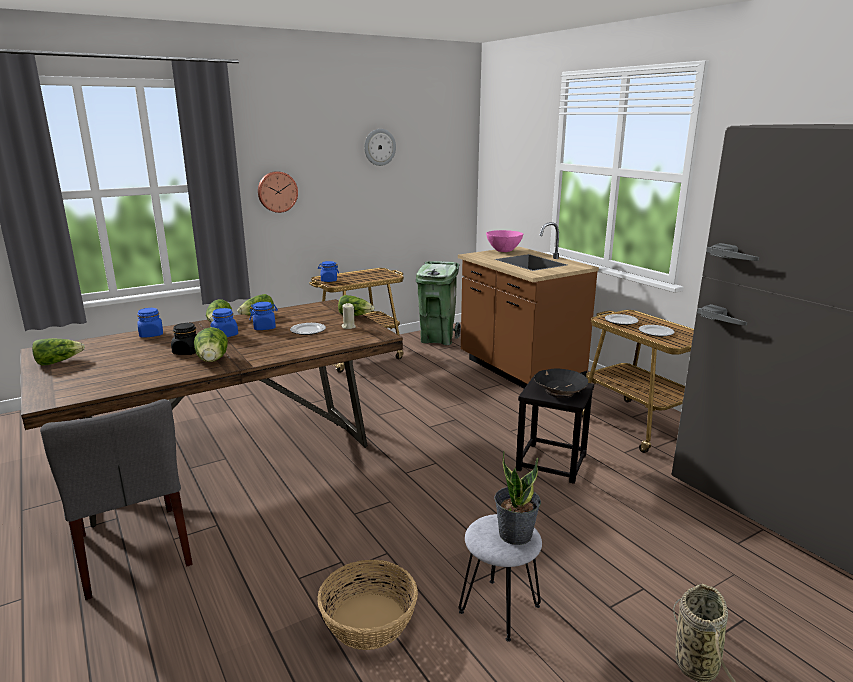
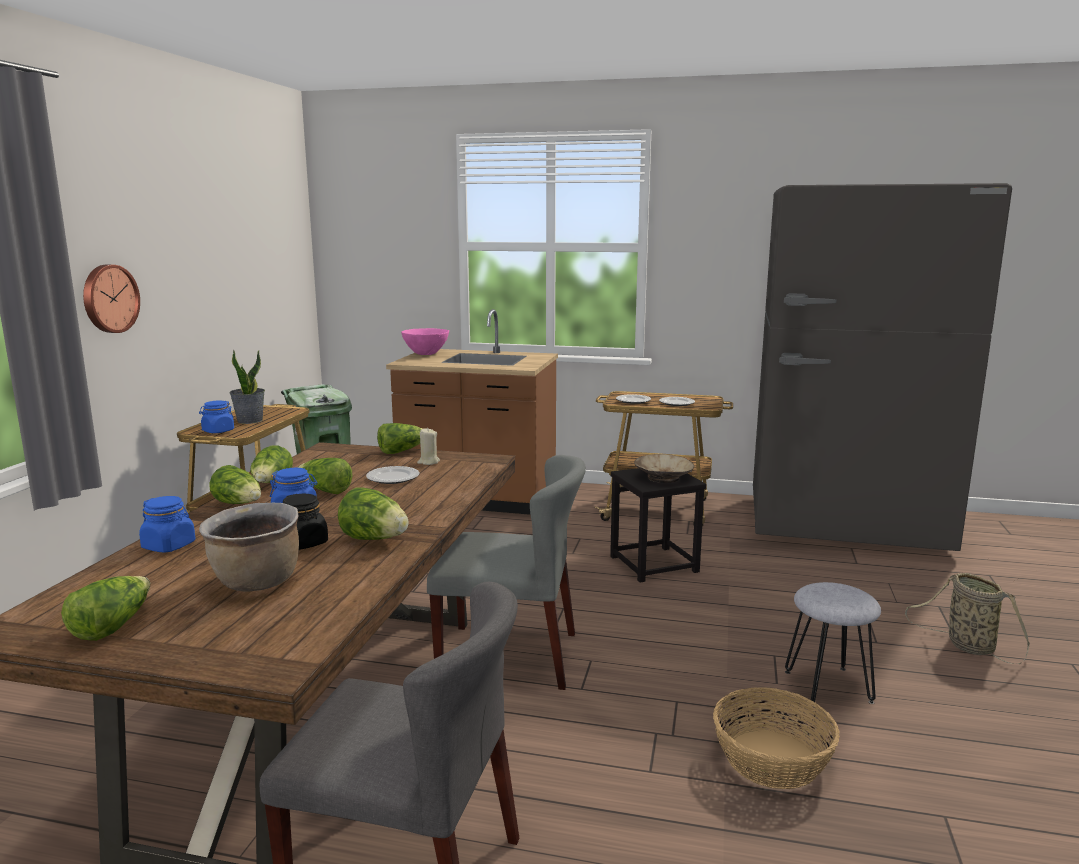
camera: 45 degrees left, 5 degrees down
blue jar [250,302,278,330] -> lettuce [297,458,353,494]
wall clock [364,129,396,166] -> none
potted plant [494,451,541,545] -> potted plant moved to [229,350,265,424]
black bowl [534,368,588,398] -> beige bowl [634,454,694,483]
none -> brown cooking pot [199,503,299,592]
none -> grey chair [427,455,586,690]

